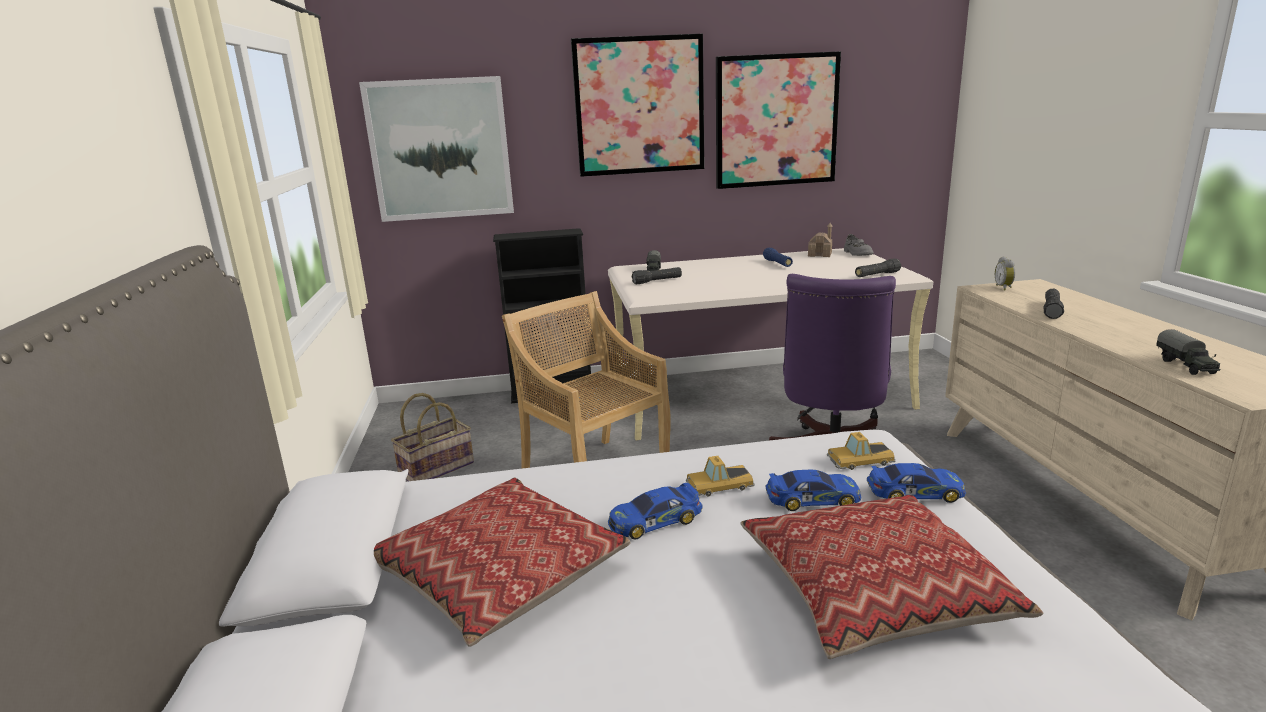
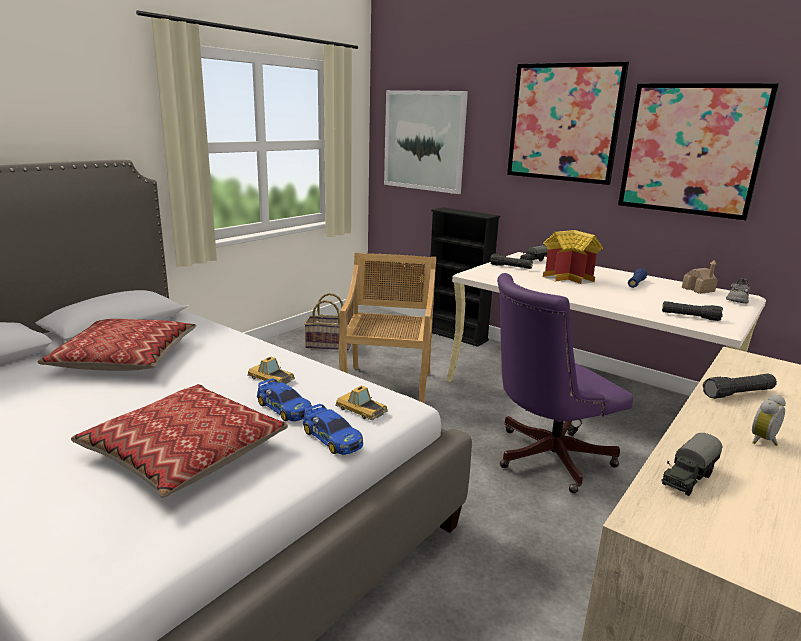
camera: 45 degrees right, 0 degrees up
toy car [608,483,703,539] -> none
alarm clock [995,256,1015,291] -> alarm clock moved to [752,395,786,446]
none -> toy house [543,230,603,284]

